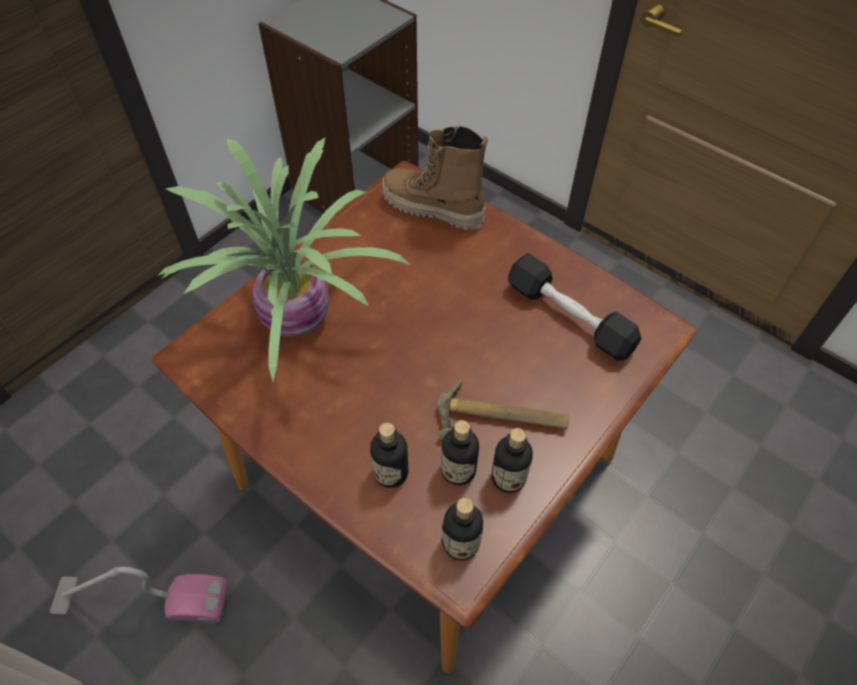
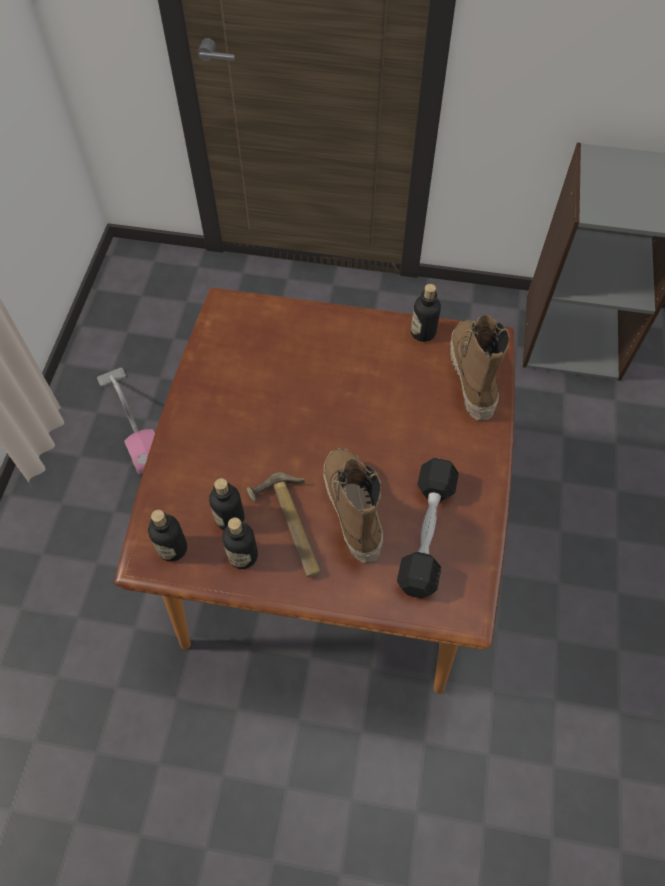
camera: 60 degrees right, 5 degrees up
potted plant [157,138,410,382] -> none
bottle [370,423,408,488] -> bottle moved to [411,284,441,342]
none -> boot [324,448,383,563]

